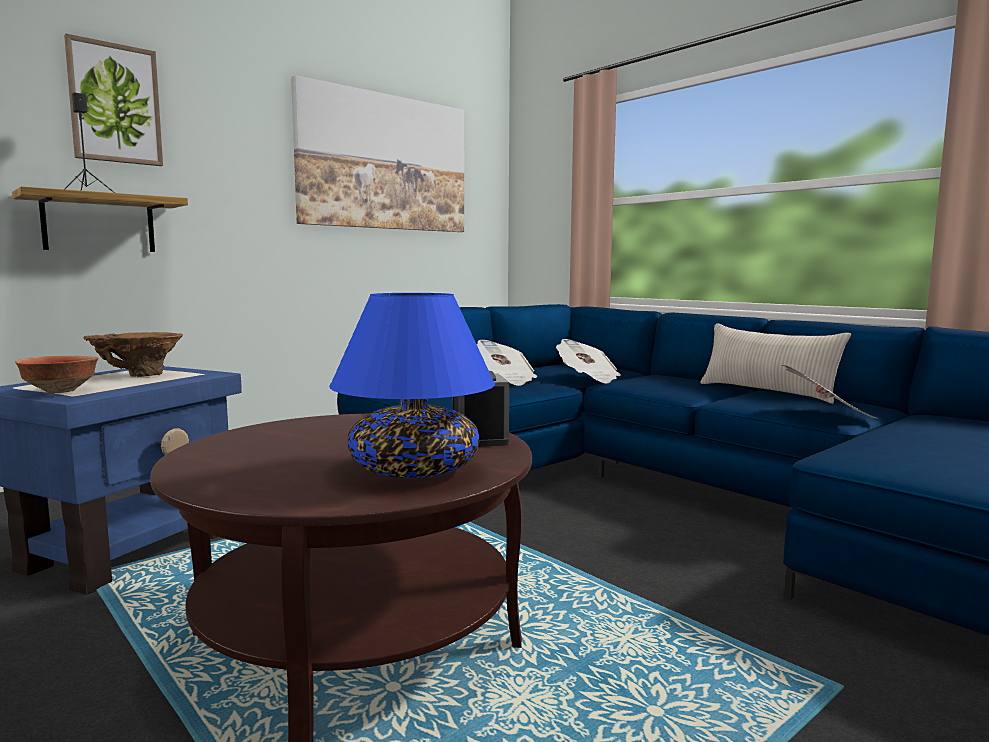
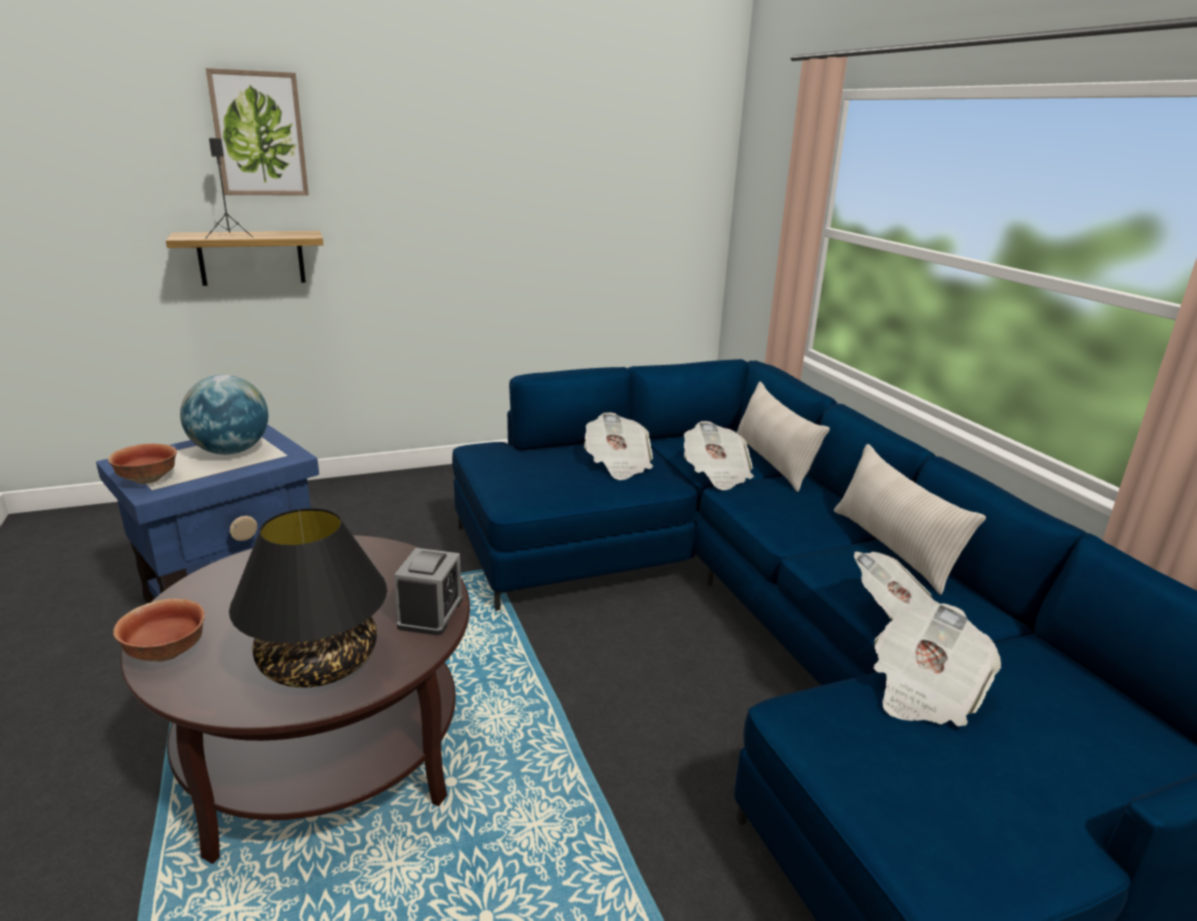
camera: 20 degrees right, 15 degrees up
brown vase [83,332,183,377] -> globe [180,375,268,455]
picture [291,75,464,232] -> none
blue table lamp [329,293,495,478] -> black table lamp [229,508,387,688]
none -> bowl [113,598,205,662]
none -> beige pillow [736,382,830,492]
none -> newspaper [874,603,1001,726]

